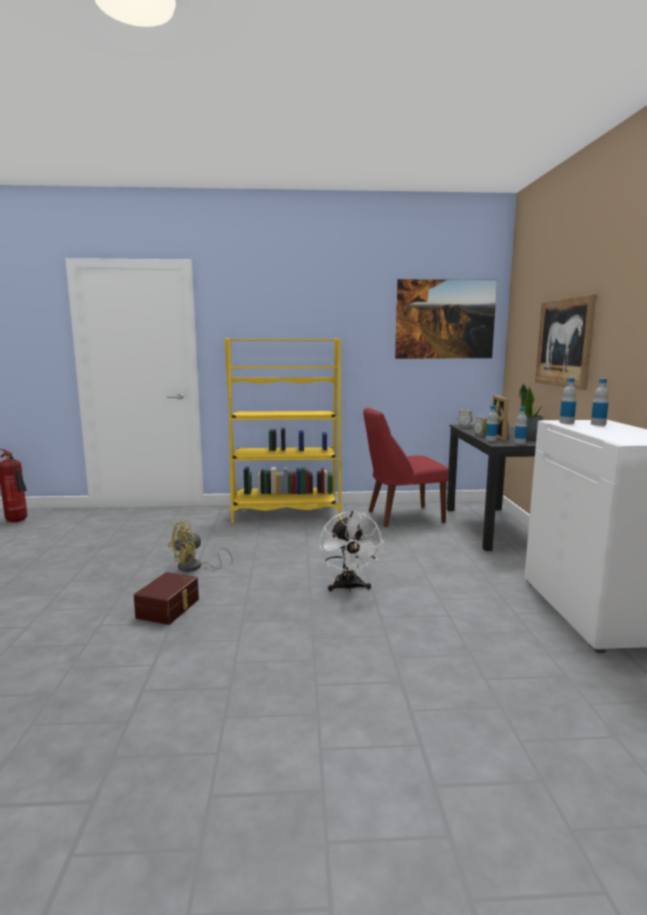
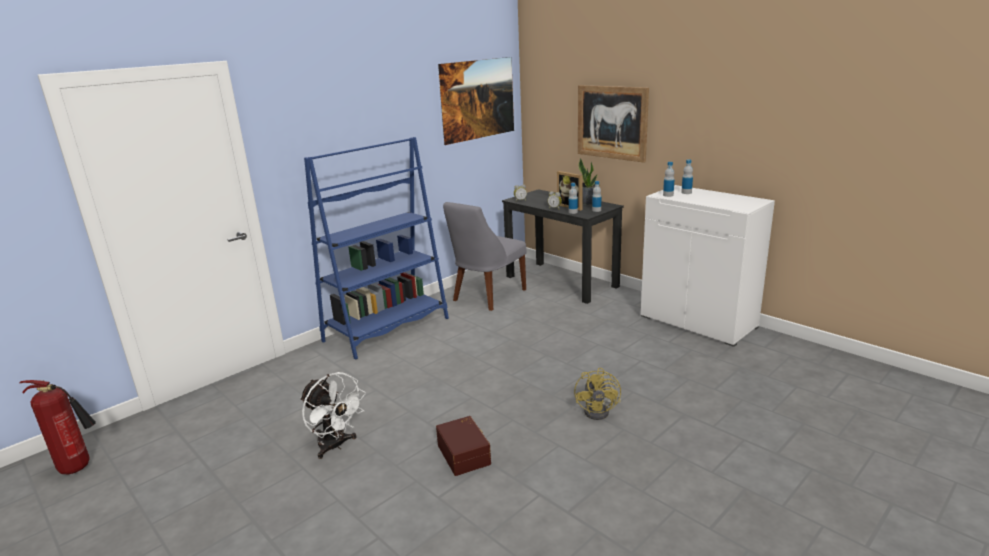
camera: 40 degrees left, 10 degrees up
yellow fan [168,521,233,572] -> yellow fan moved to [574,368,621,420]
yellow bookcase [225,338,341,523] -> blue bookcase [304,137,449,359]
white fan [319,511,384,592] -> white fan moved to [300,372,366,459]
red chair [363,408,449,527] -> grey chair [443,202,526,311]

